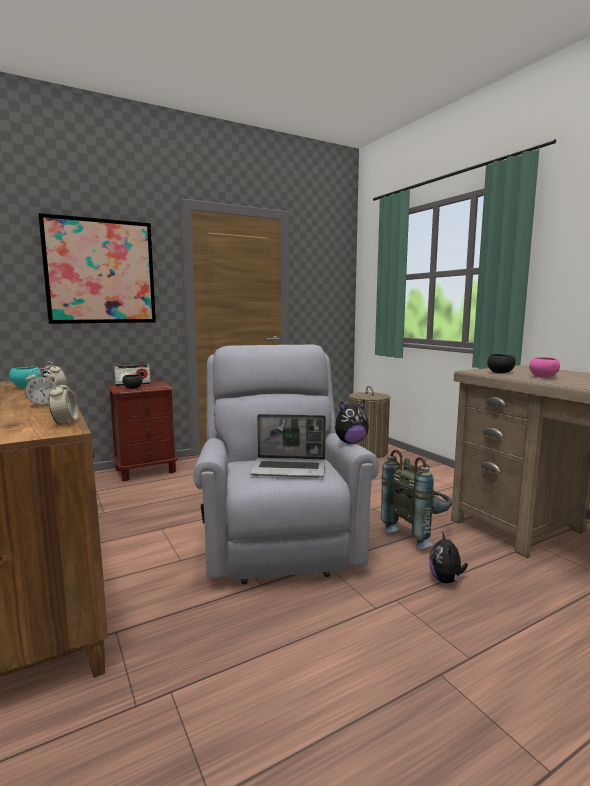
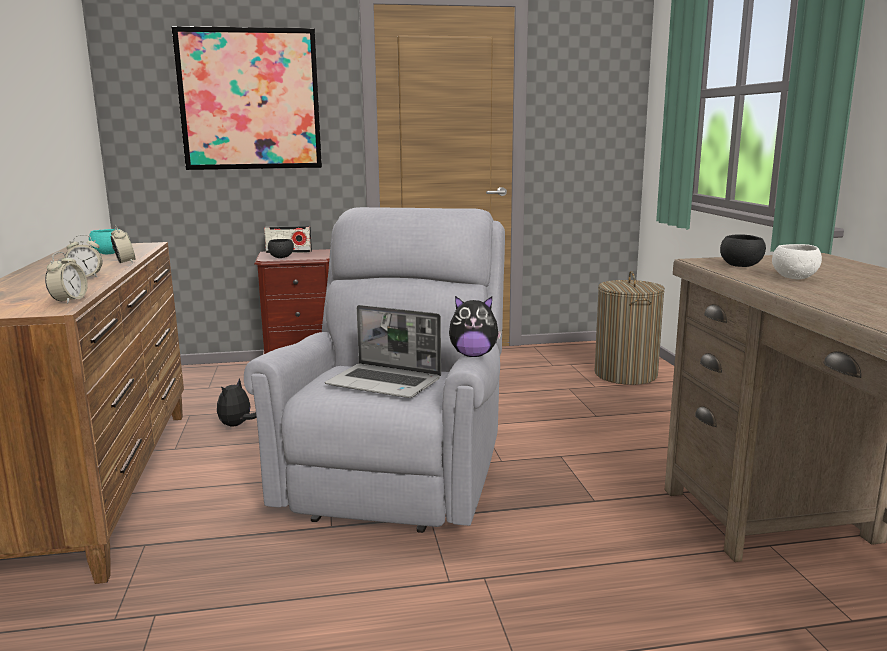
camera: 20 degrees right, 5 degrees up
grey backpack [381,450,452,549] -> none
plush toy [429,531,468,583] -> plush toy moved to [217,378,257,427]
pink bowl [529,357,560,378] -> white bowl [772,244,822,279]

